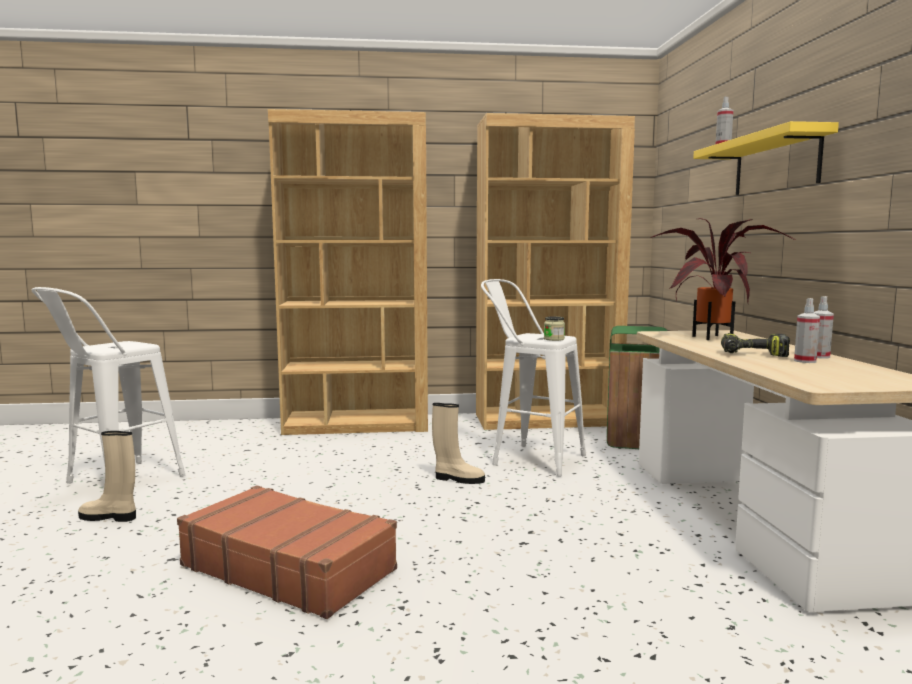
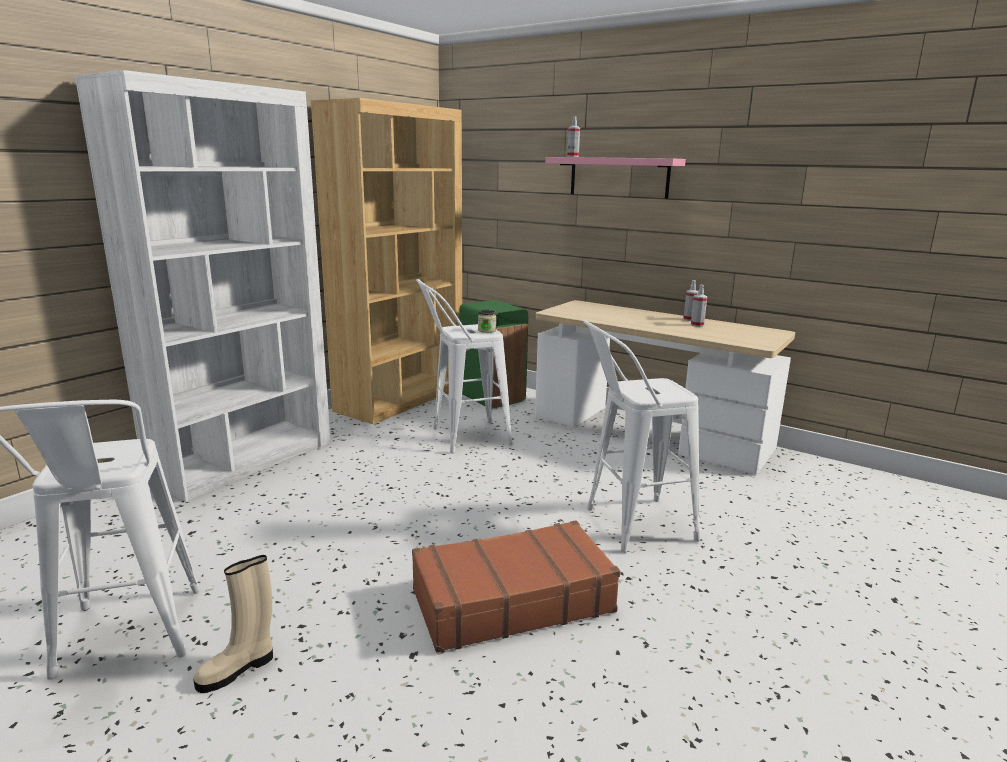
camera: 50 degrees left, 10 degrees up
brown bookcase [268,109,428,435] -> white bookcase [75,70,331,502]
beige boot [432,403,485,484] -> none
potted plant [650,218,795,340] -> none
yellow shelf [693,121,839,195] -> pink shelf [545,157,686,199]
power drill [721,333,790,357] -> none
none -> white stool [583,320,700,553]

